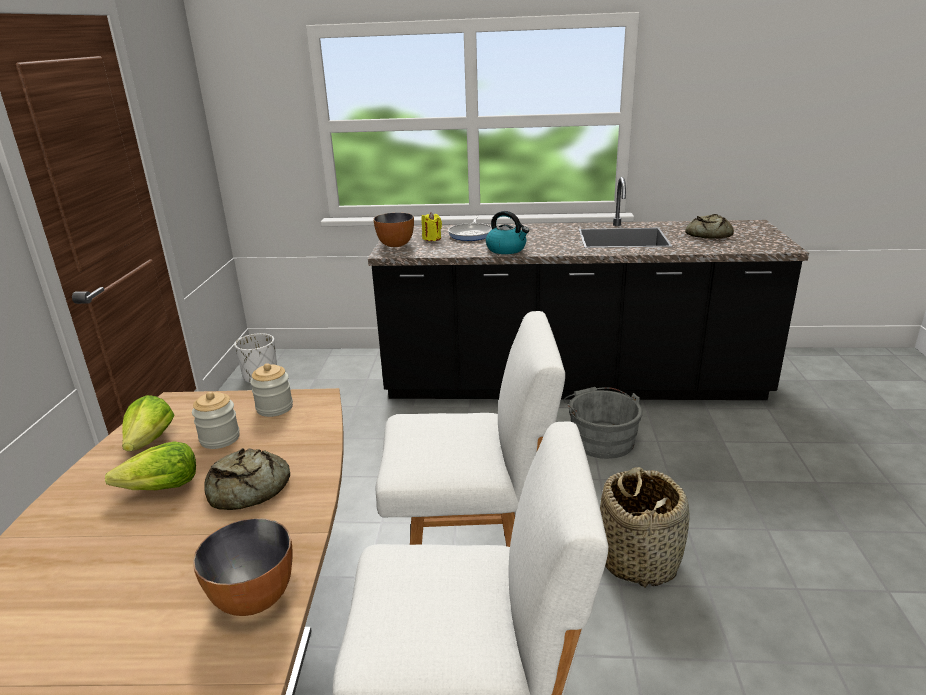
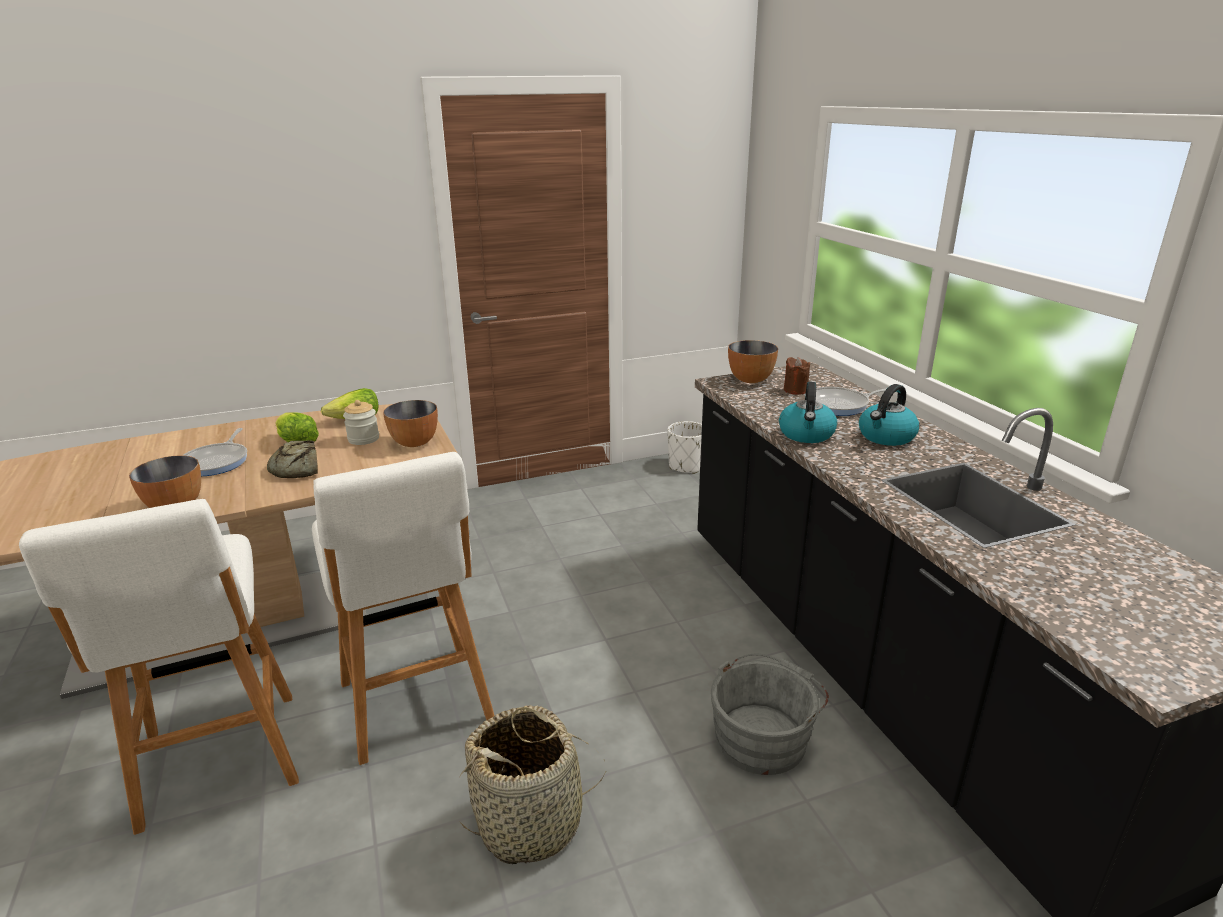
camera: 65 degrees right, 0 degrees up
jar [250,363,293,417] -> bowl [383,400,438,447]
yellow candle [422,212,442,241] -> brown candle [784,357,810,395]
bread [685,214,734,238] -> none
none -> frying pan [183,428,247,476]
none -> kettle [859,384,919,446]

